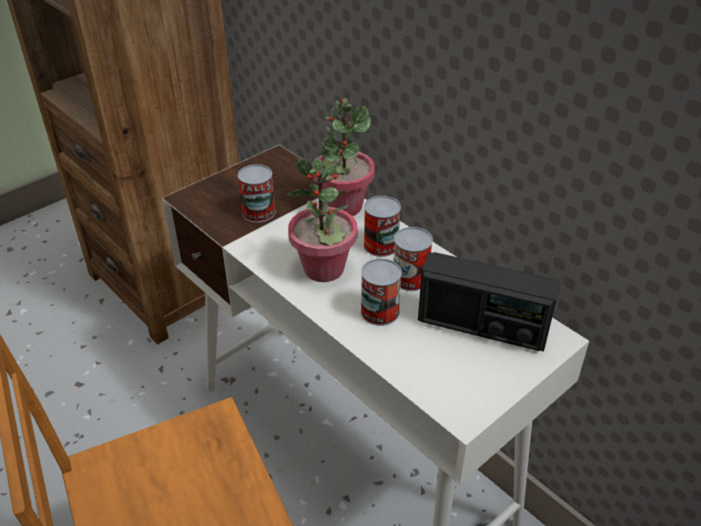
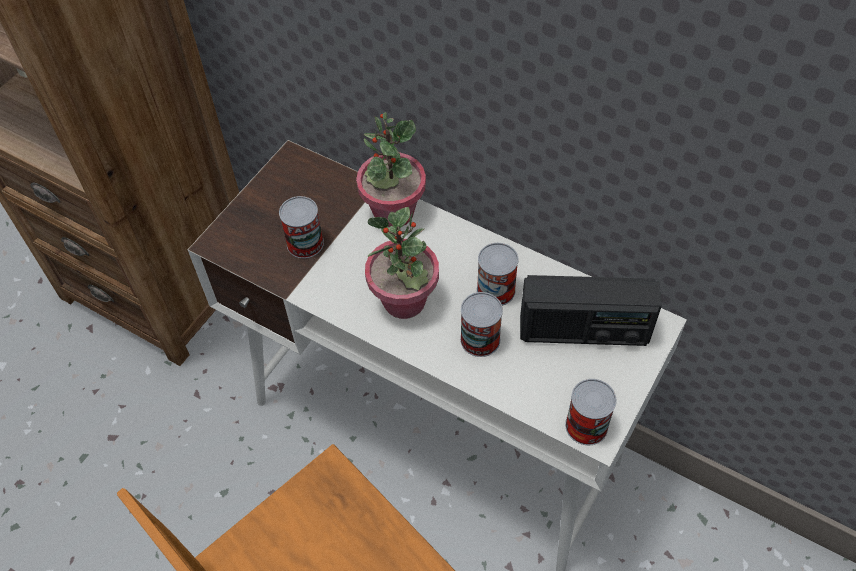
camera: 15 degrees left, 15 degrees up
can [364,196,401,257] -> can moved to [565,379,617,445]

